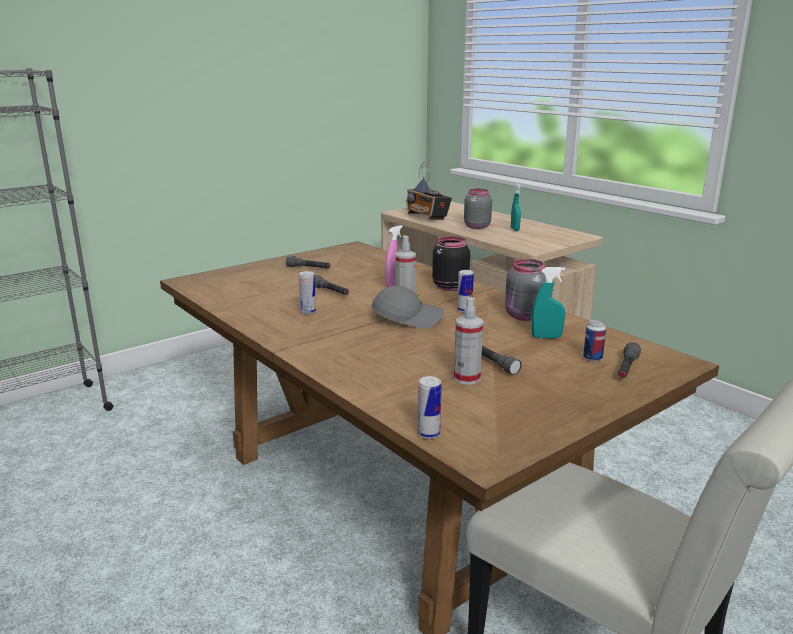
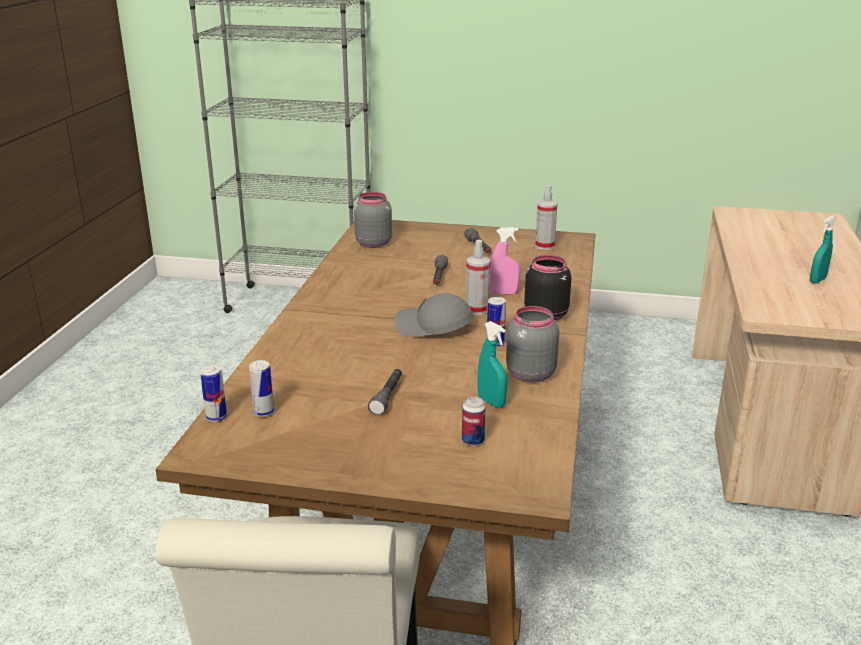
camera: 50 degrees right, 5 degrees up
can [299,271,316,314] -> can moved to [249,360,274,417]
grey cap [371,286,444,329] -> grey cap turned 150 degrees clockwise [395,293,474,337]
radio [406,162,452,220] -> none
spray bottle [454,297,483,385] -> spray bottle moved to [535,185,558,250]
grey jar [464,189,492,229] -> grey jar moved to [354,192,392,248]
grey flashlight [618,342,641,378] -> none

